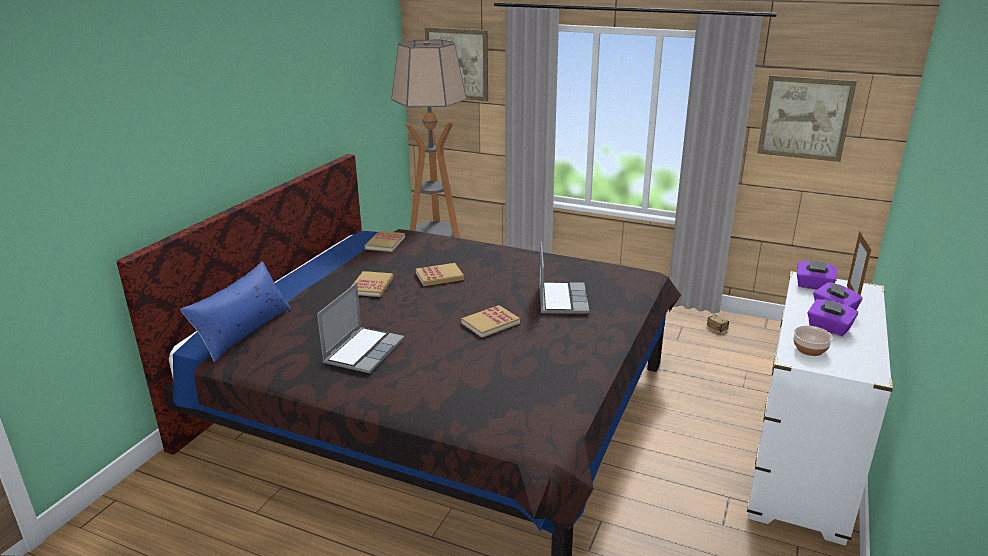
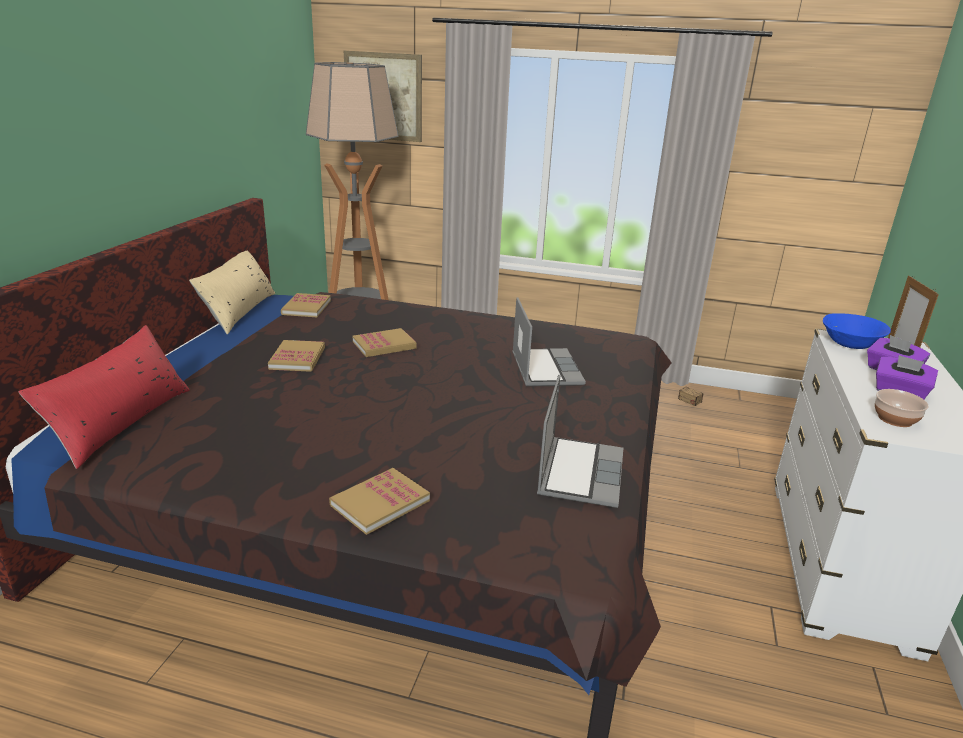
camera: 10 degrees left, 0 degrees up
blue pillow [180,261,292,363] -> red pillow [18,325,190,469]
laptop [317,283,405,374] -> laptop moved to [537,375,623,508]
book [461,305,520,338] -> book moved to [329,468,430,535]
picture [758,75,857,162] -> none
purple tissue box [797,260,837,289] -> blue bowl [823,313,891,349]
none -> beige pillow [189,251,275,334]

